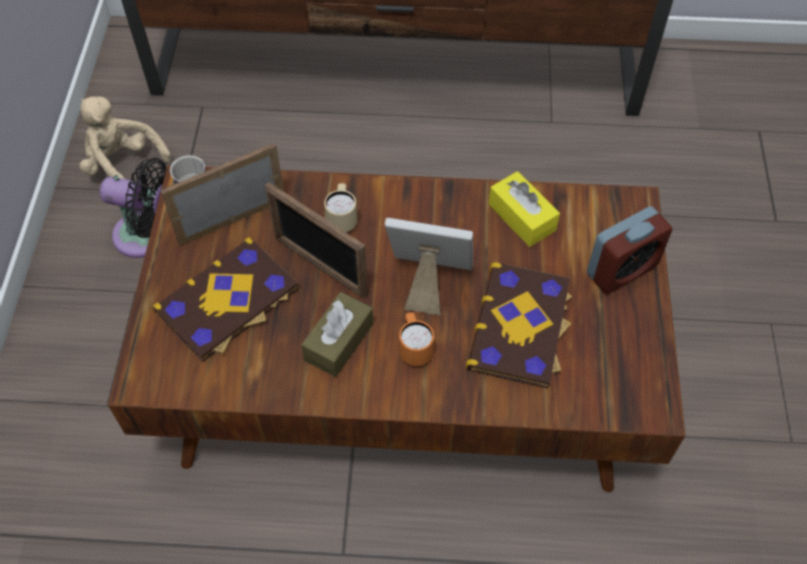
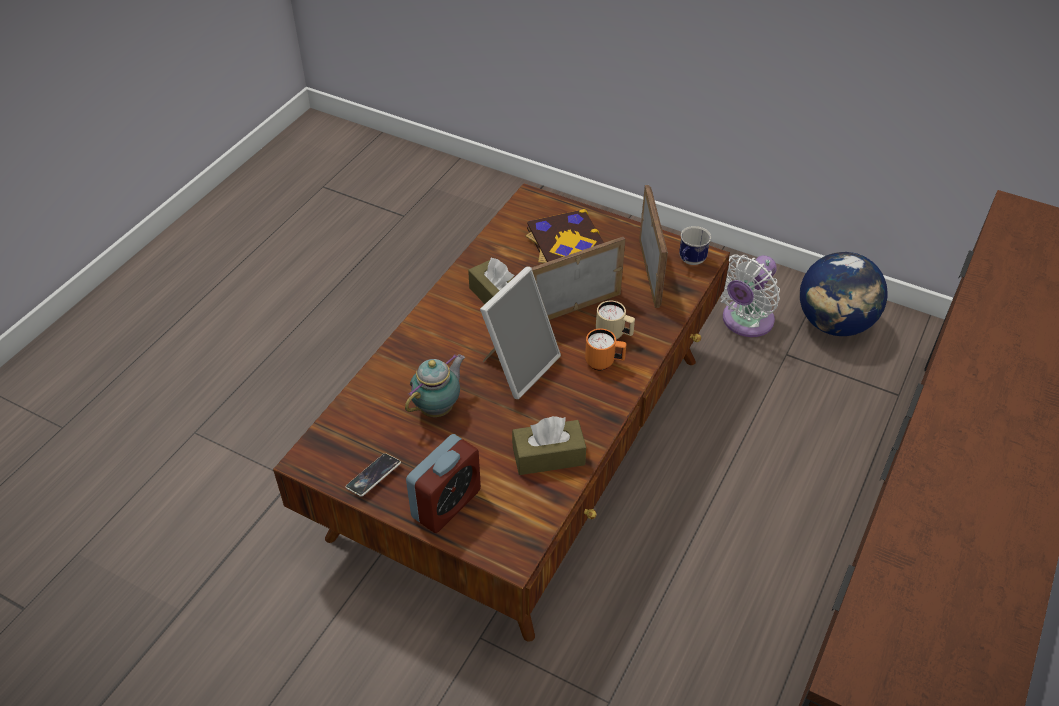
camera: 115 degrees right, 10 degrees down
beige plush toy [79,96,172,179] -> globe [800,252,888,336]
black fan [100,158,167,258] -> white fan [720,254,780,337]
orange mug [399,312,434,366] -> orange mug moved to [585,328,626,370]
book [466,262,572,388] -> teapot [405,354,465,417]
yellow tissue box [489,171,560,247] -> brown tissue box [512,416,586,475]
alarm clock [587,206,673,295] -> alarm clock turned 135 degrees counterclockwise [406,434,481,533]
none -> phone [346,453,401,497]

